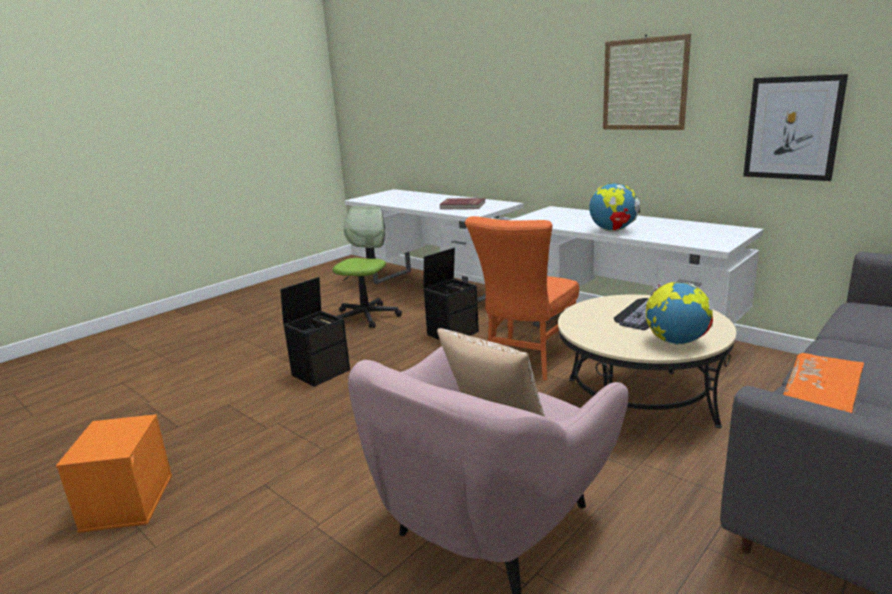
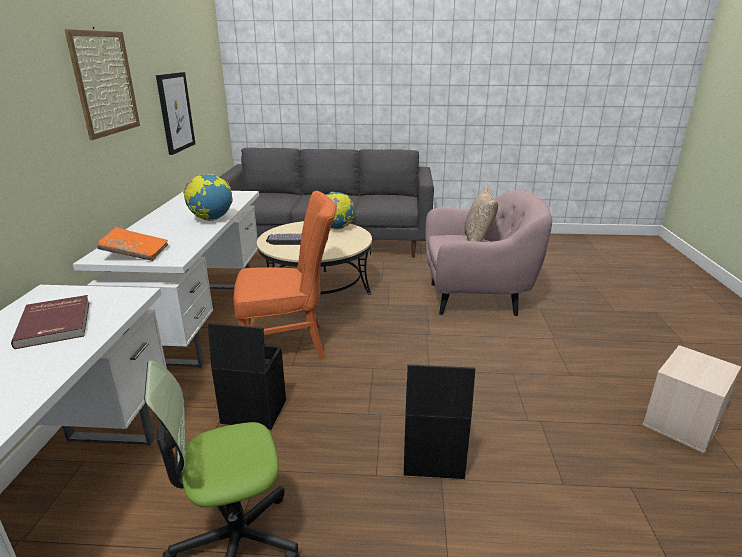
camera: 130 degrees left, 5 degrees up
orange storage box [56,414,172,533] -> beige storage box [643,345,741,453]
orange book [783,353,864,414] -> orange book moved to [97,227,168,261]

